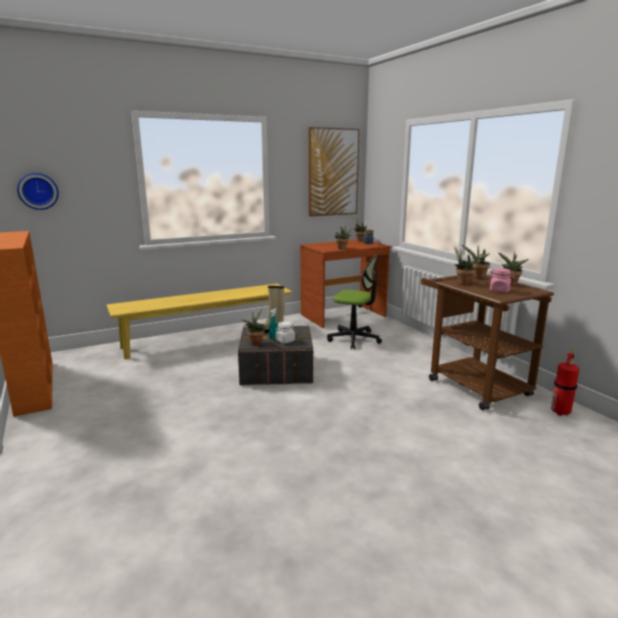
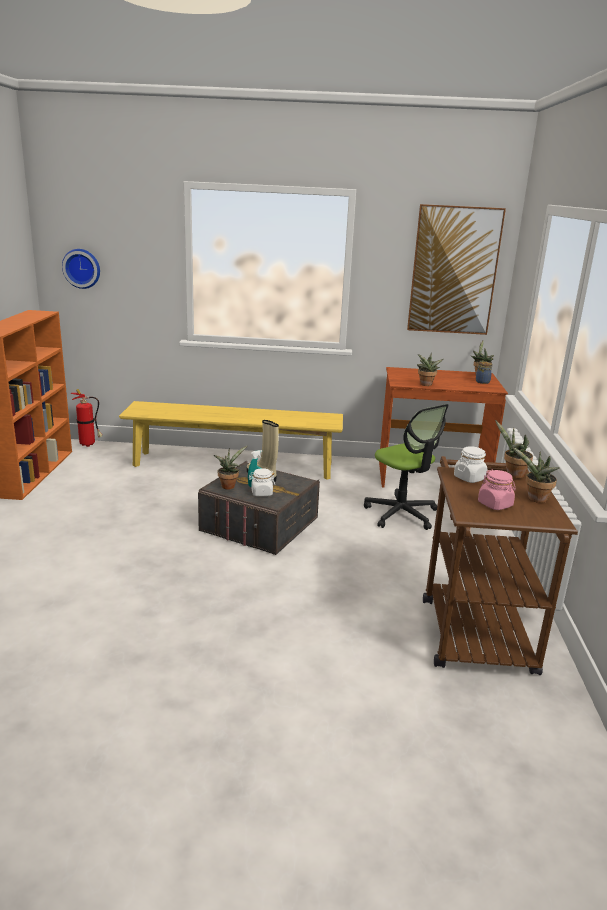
camera: 30 degrees right, 5 degrees up
potted plant [455,247,475,285] -> white jar [454,446,488,483]
fire extinguisher [551,349,579,416] -> fire extinguisher moved to [71,389,103,447]

